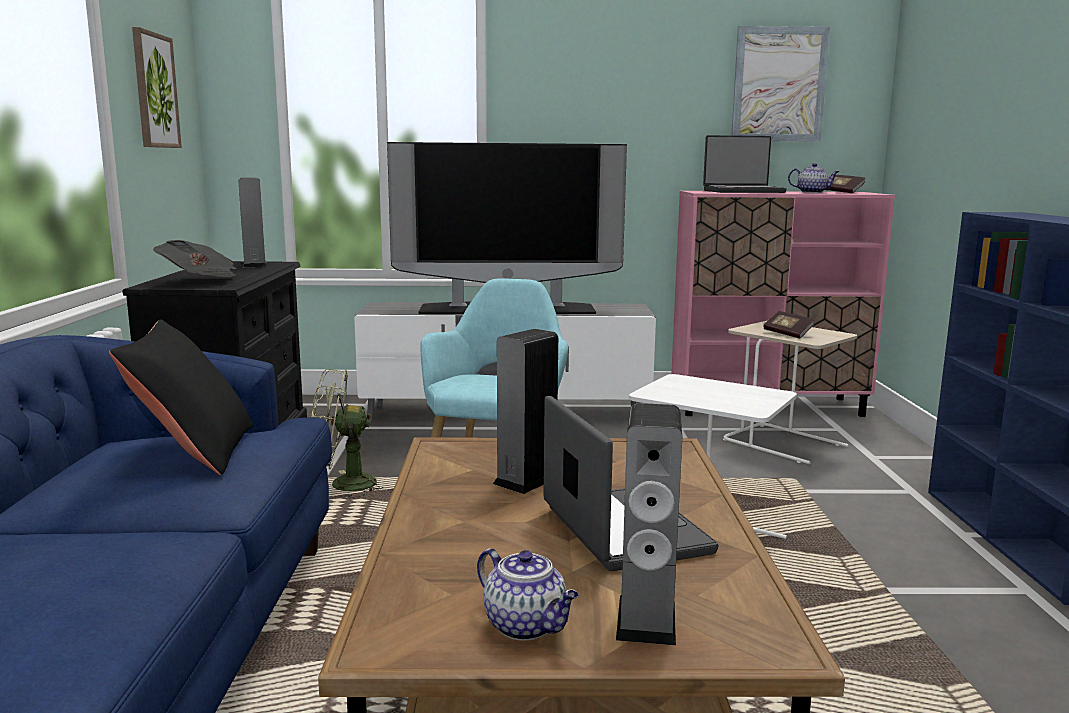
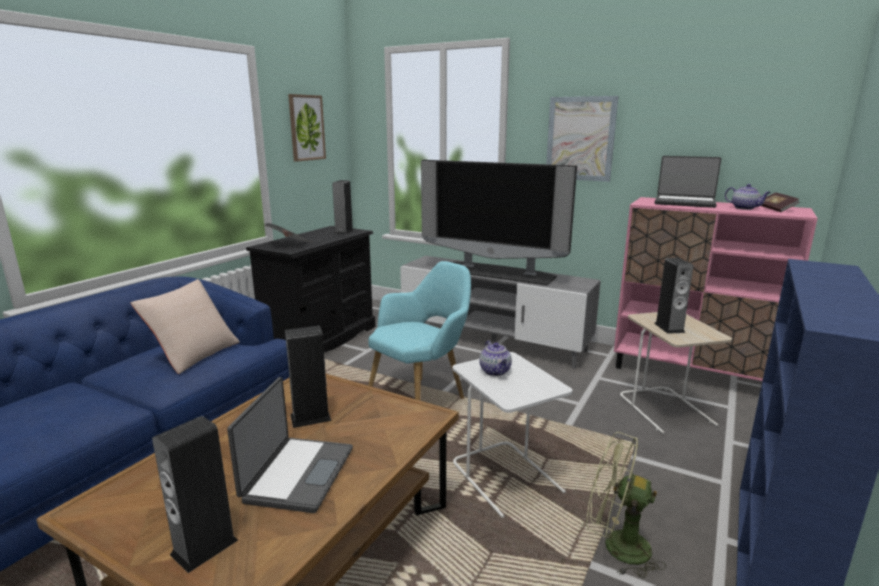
camera: 30 degrees right, 5 degrees up
black pillow [109,319,253,475] -> beige pillow [131,279,240,374]
green fan [310,369,383,498] -> green fan moved to [586,432,666,578]
teapot [477,548,579,640] -> teapot moved to [479,340,512,376]
picture [731,26,830,142] -> picture moved to [546,96,618,182]
book [763,311,815,339] -> speaker [654,258,694,334]

